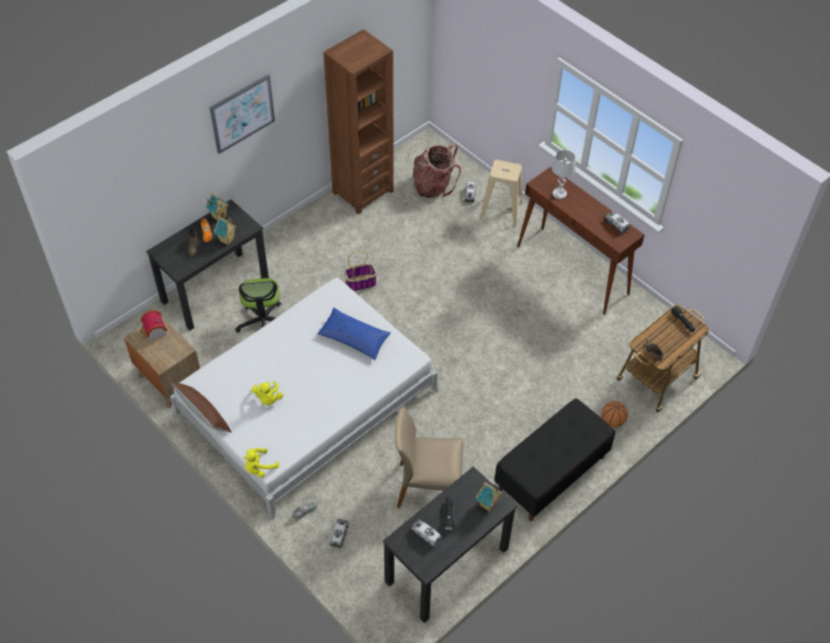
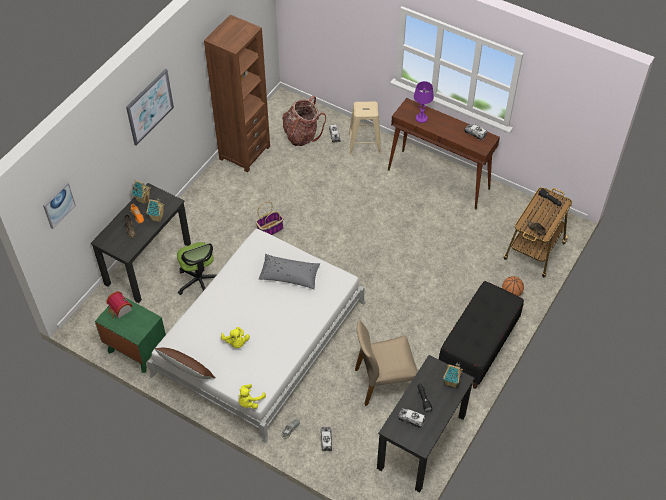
camera: 15 degrees left, 0 degrees up
brown nightstand [124,316,200,408] -> green nightstand [95,297,166,373]
blue pillow [317,308,391,360] -> grey pillow [259,254,320,289]
white table lamp [552,150,576,199] -> purple table lamp [414,81,434,123]
none -> picture [43,182,76,229]

